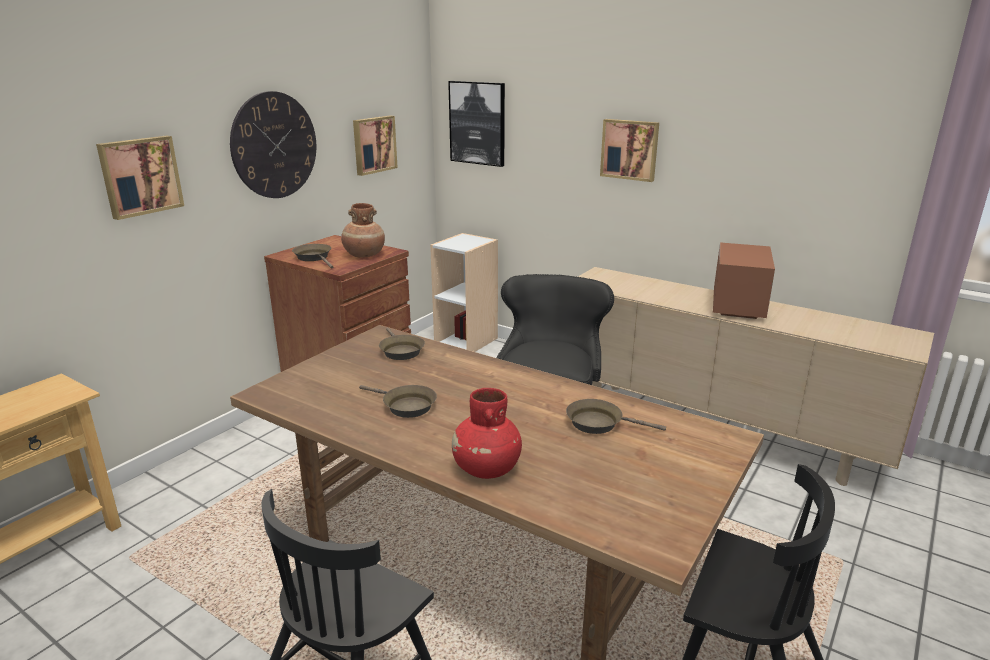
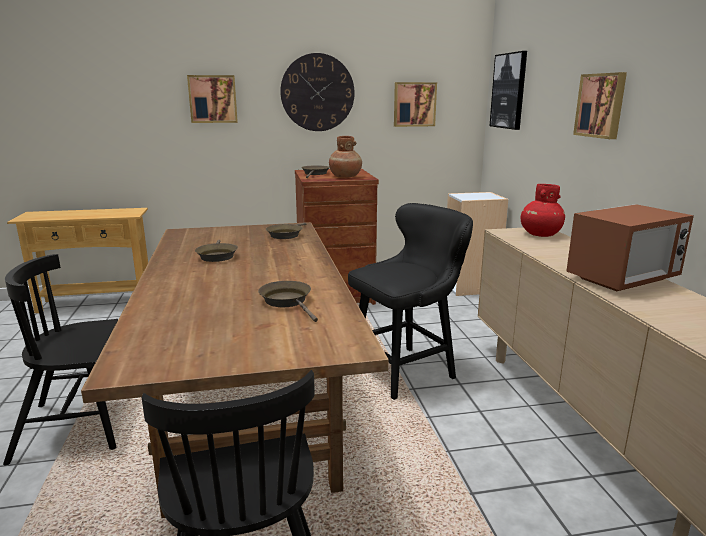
camera: 45 degrees right, 5 degrees down
red vase [452,388,522,479] -> red vase moved to [521,184,565,237]

